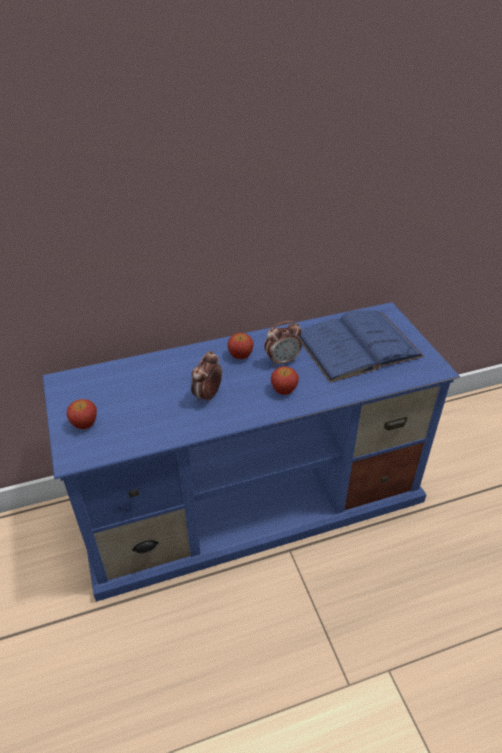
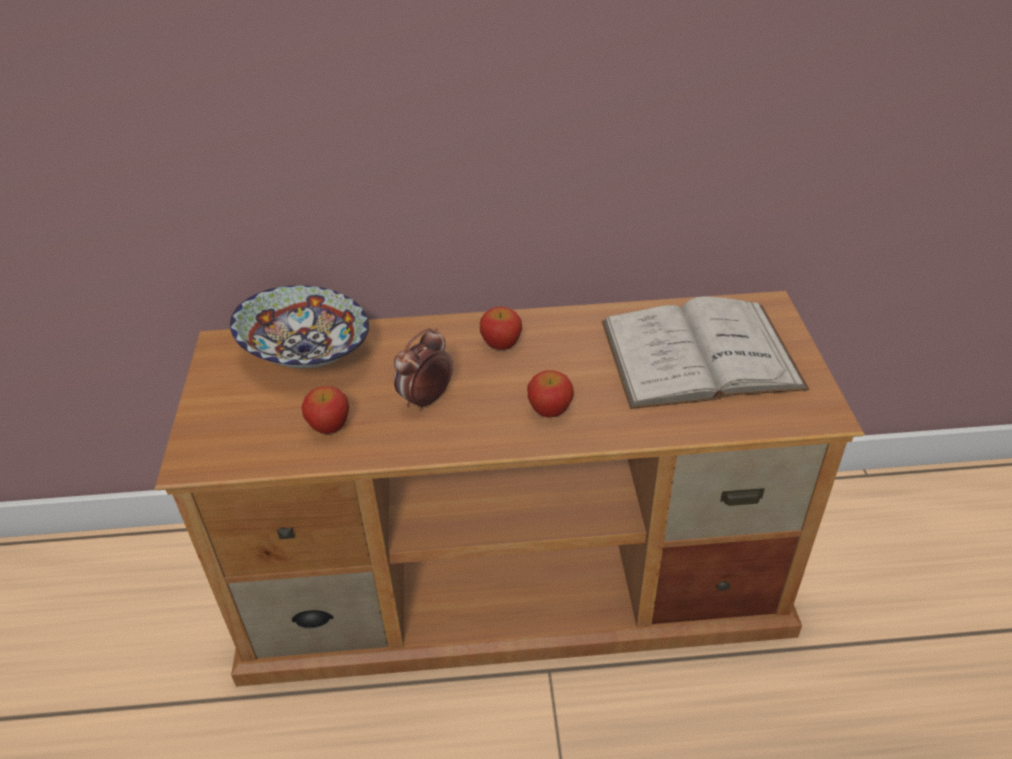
camera: 15 degrees right, 0 degrees up
blue tv stand [43,302,460,602] -> brown tv stand [155,291,865,687]
apple [67,399,97,429] -> apple moved to [302,386,349,434]
alarm clock [264,321,302,367] -> none
blue book [298,311,424,382] -> white book [602,296,809,409]
none -> bowl [230,285,369,368]

